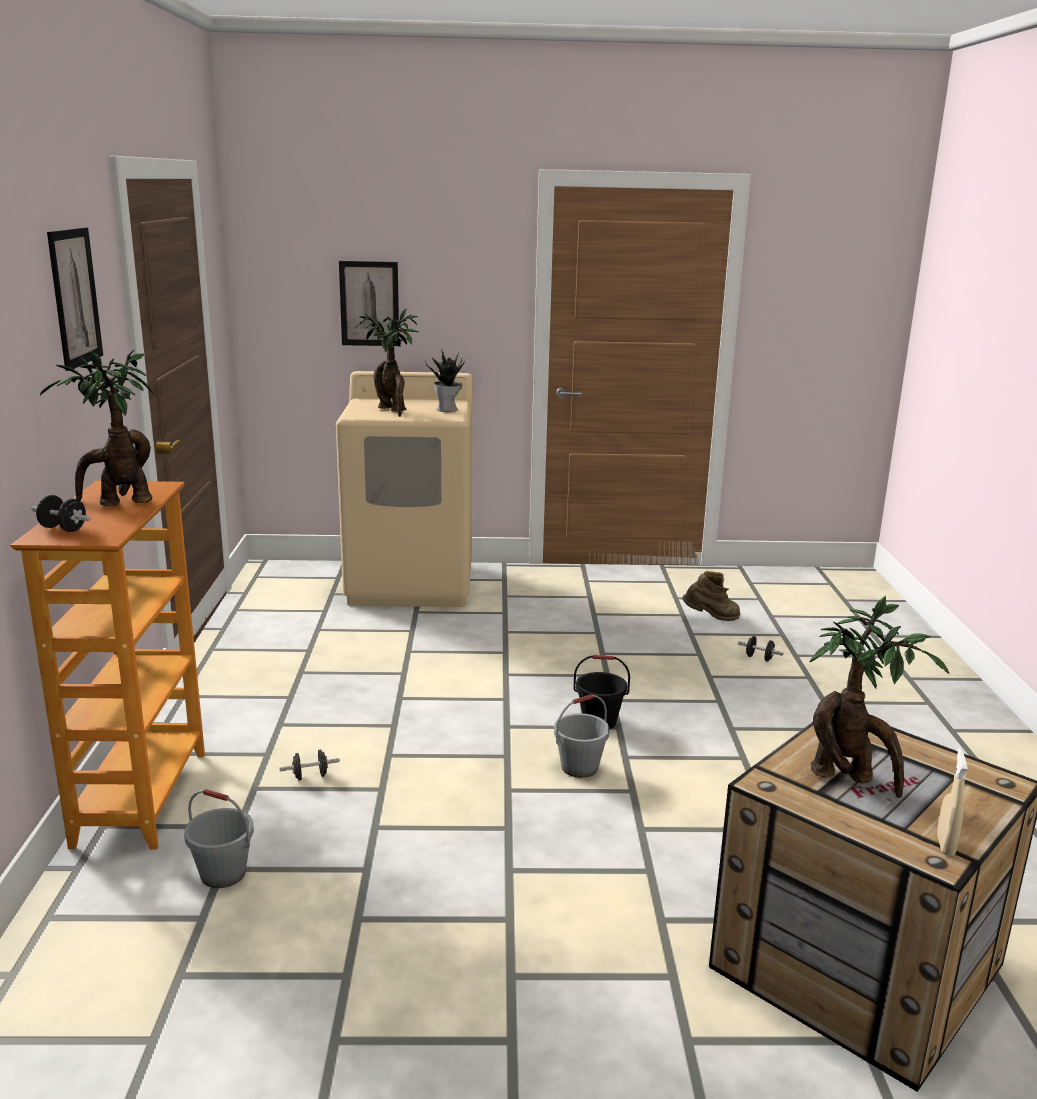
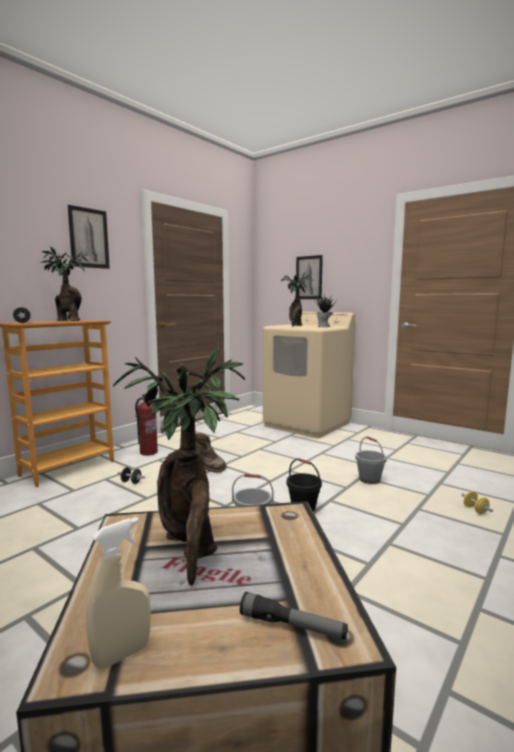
camera: 40 degrees right, 10 degrees down
grey bucket [184,789,254,888] -> grey bucket moved to [355,436,387,484]
brown boot [682,571,740,621] -> brown boot moved to [196,433,227,473]
black dumbbell [738,636,784,661] -> yellow dumbbell [461,491,493,514]
none -> fire extinguisher [135,394,158,456]
none -> flashlight [240,592,348,640]

